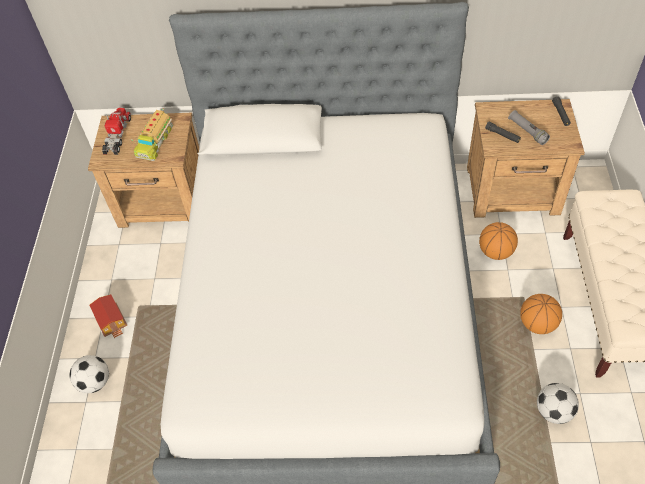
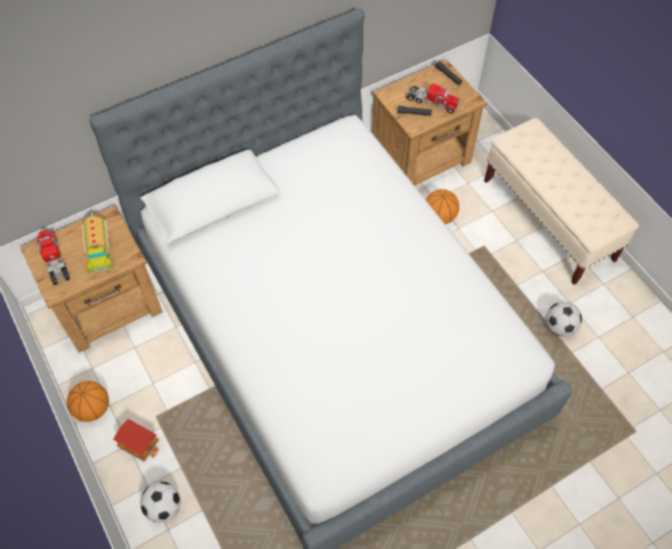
camera: 35 degrees left, 5 degrees up
grey flashlight [508,110,550,145] -> toy truck [406,84,460,114]
basketball [520,294,562,334] -> basketball moved to [67,381,109,422]

